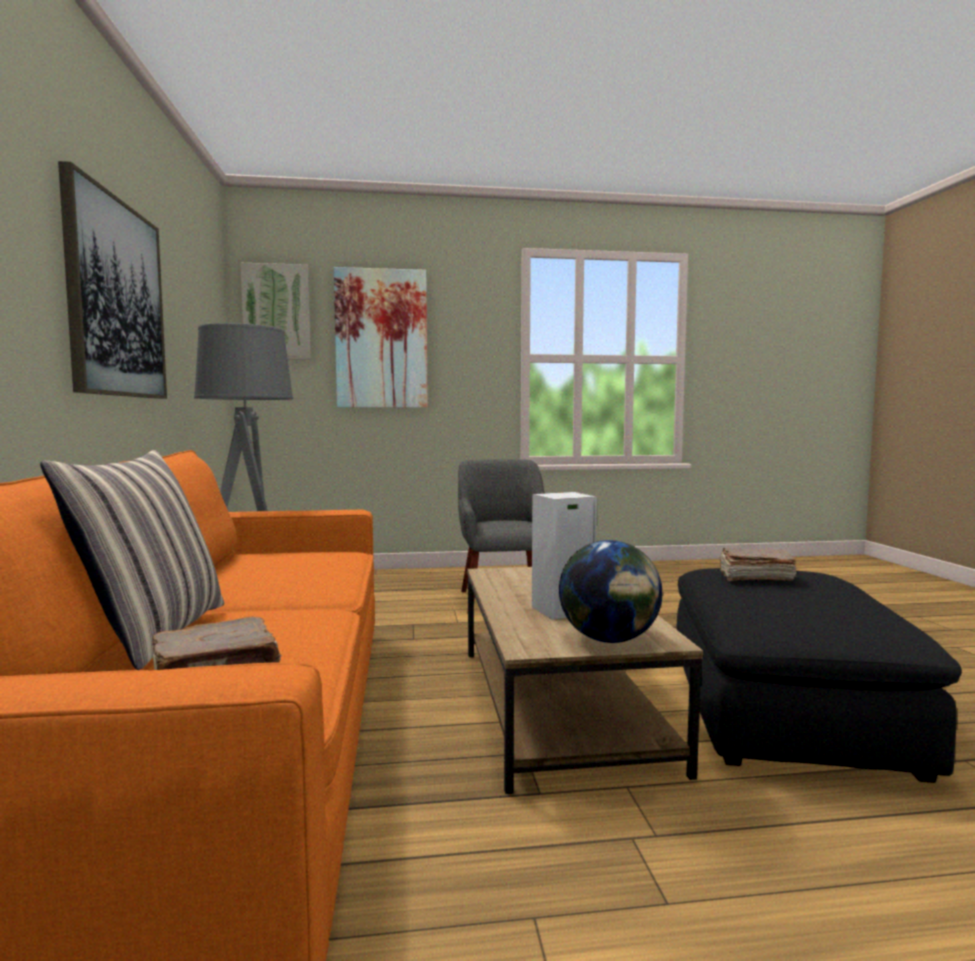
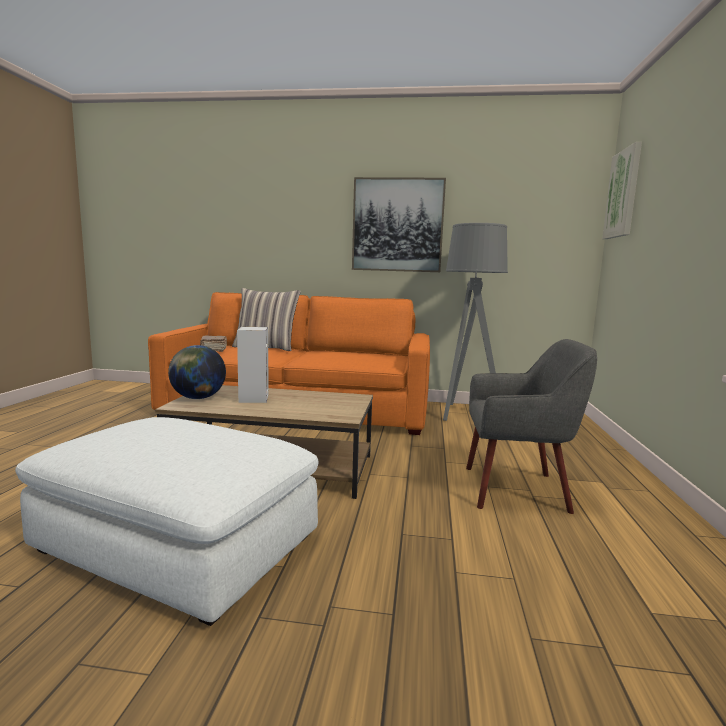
camera: 105 degrees right, 5 degrees up
picture [334,267,428,408] -> none
black ottoman [676,568,962,783] -> white ottoman [15,417,319,626]
brown book [719,548,797,581] -> none

